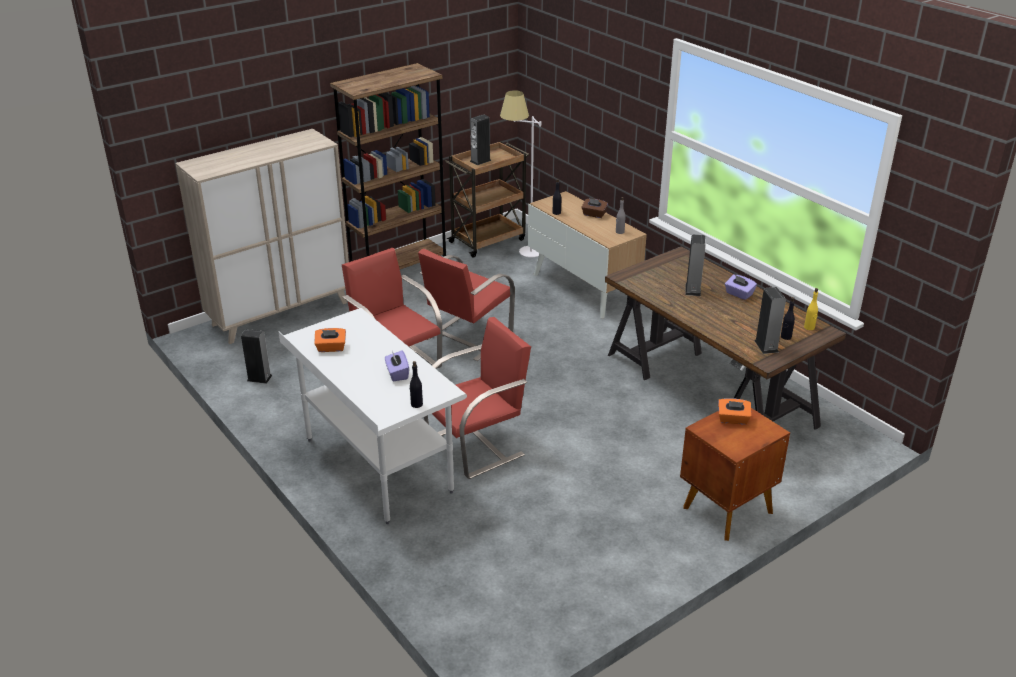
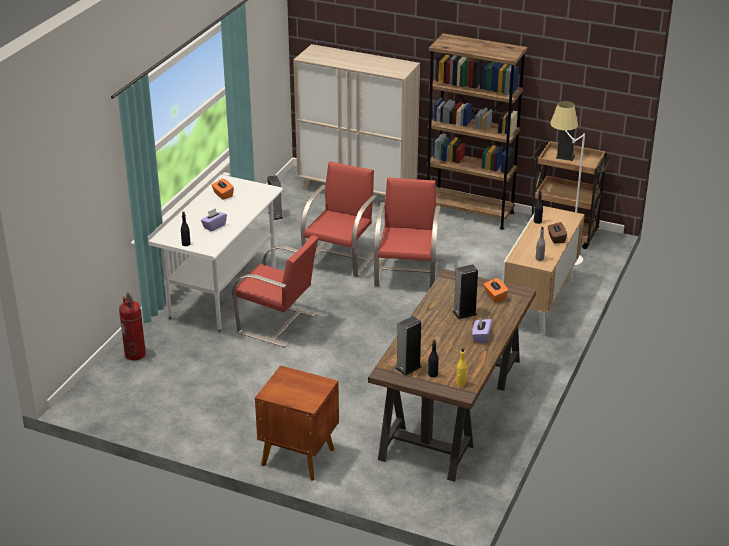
camera: 60 degrees right, 0 degrees up
red chair [418,249,515,361] -> red chair turned 90 degrees clockwise [374,177,441,288]
orange tissue box [718,398,751,425] -> orange tissue box moved to [484,278,508,302]
none -> fire extinguisher [119,293,146,361]

